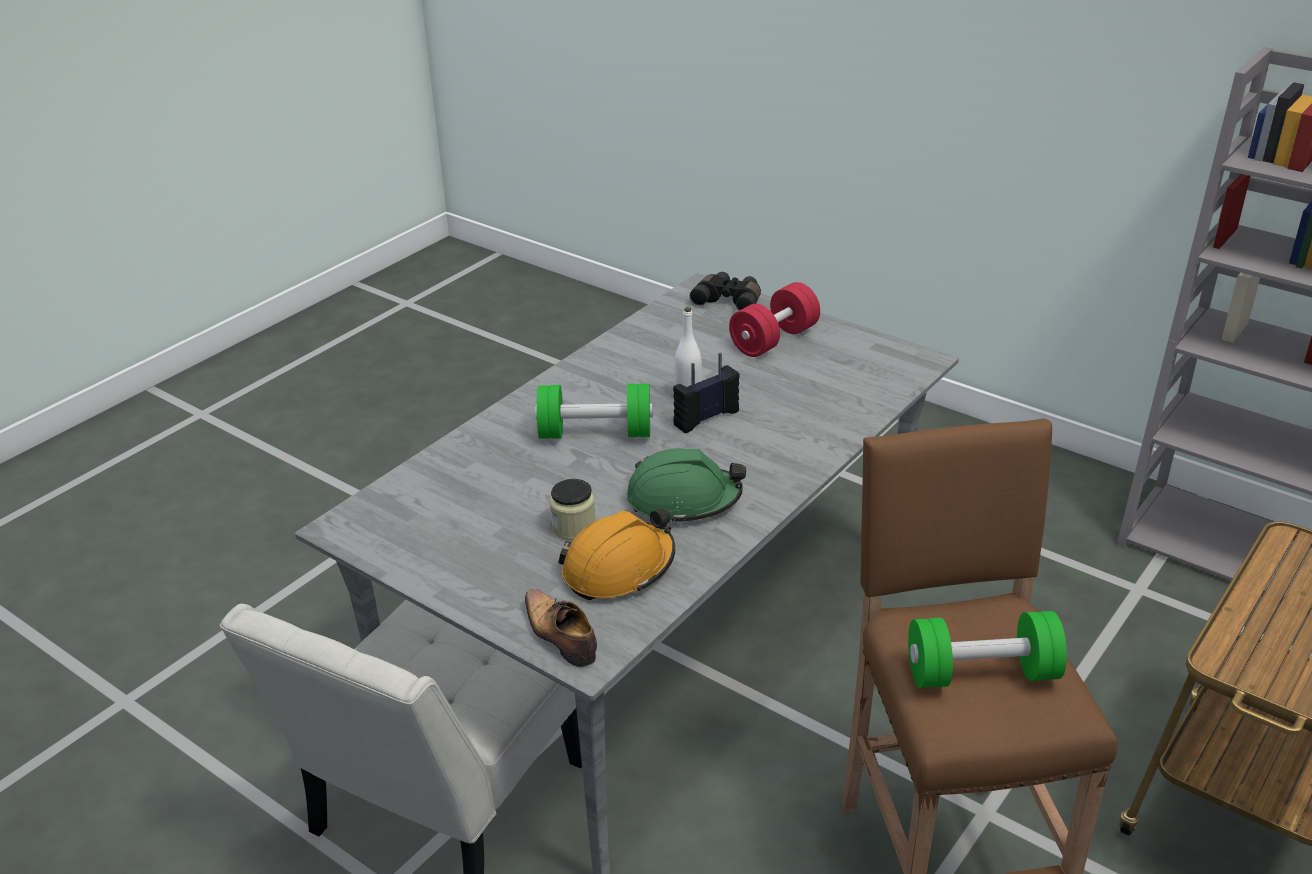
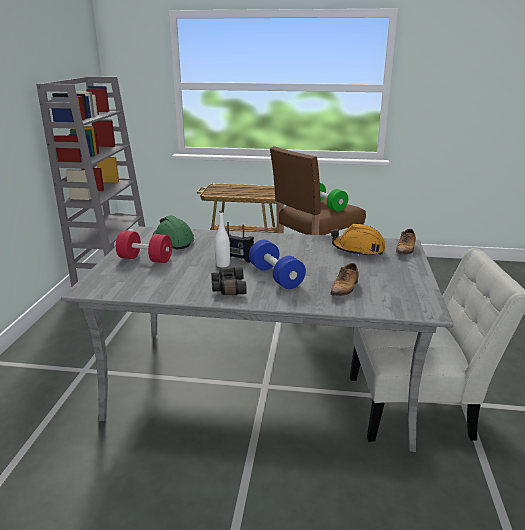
camera: 120 degrees left, 10 degrees down
green dumbbell [536,384,652,439] -> blue dumbbell [249,240,306,289]
jar [550,479,595,540] -> none
green hard hat [627,448,746,525] -> green hard hat moved to [153,215,194,250]
black binoculars [690,272,761,311] -> black binoculars moved to [211,267,247,295]
none -> shoe [330,263,359,296]

